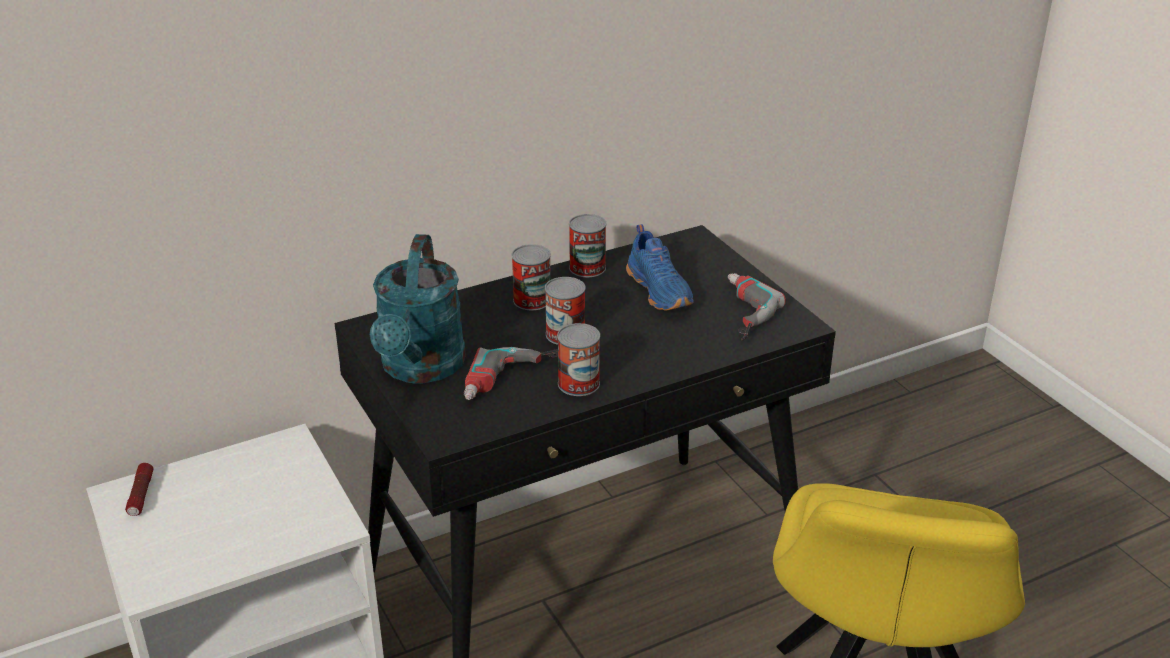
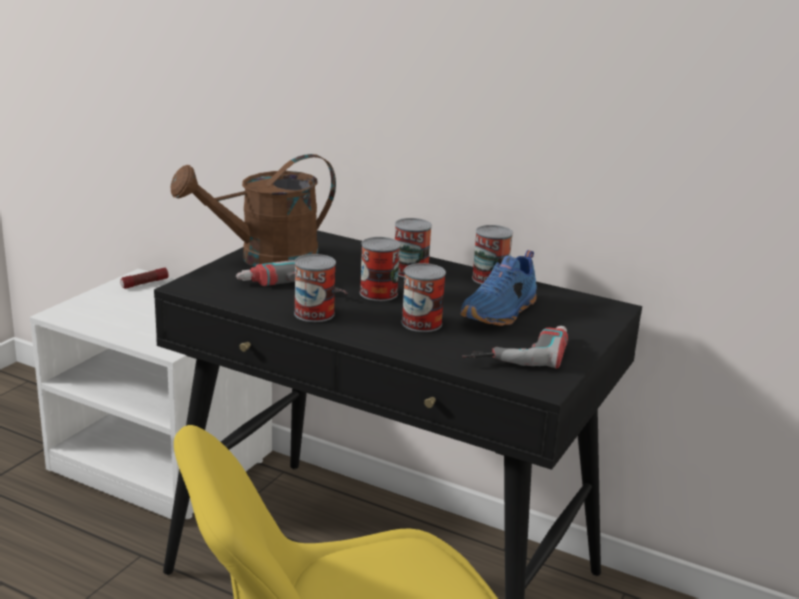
camera: 55 degrees right, 10 degrees down
turquoise watering can [370,234,466,384] -> brown watering can [171,154,336,267]
none -> can [401,263,446,332]

